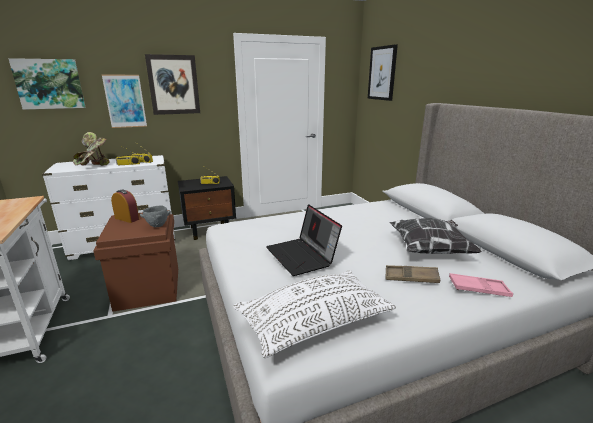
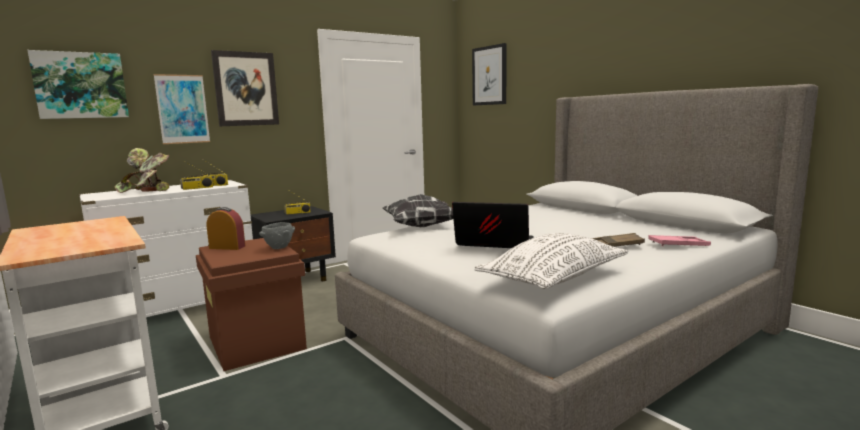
camera: 15 degrees left, 10 degrees down
laptop [266,204,342,276] -> laptop turned 150 degrees clockwise [452,202,534,248]
pillow [389,217,482,254] -> pillow moved to [383,194,453,227]

